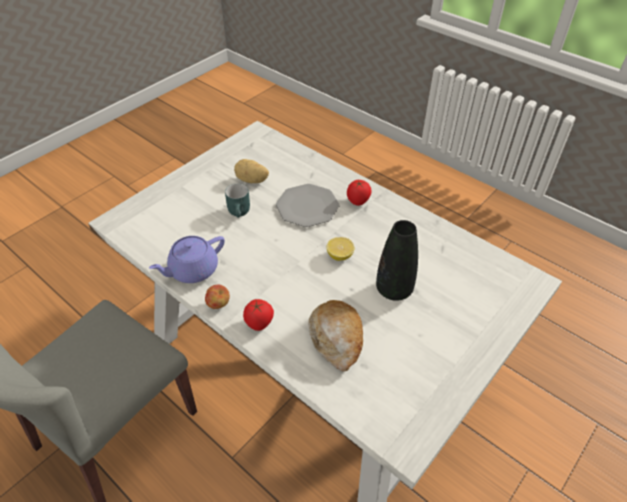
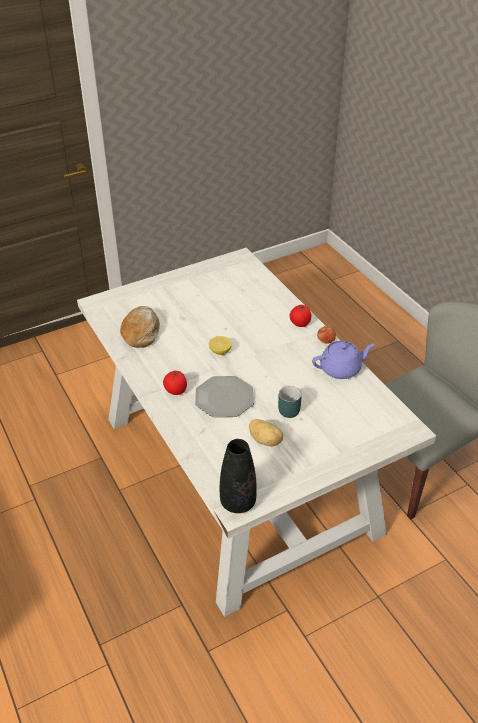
camera: 160 degrees left, 5 degrees down
bread [309,300,363,371] -> bread moved to [120,306,160,348]
black vase [376,220,418,301] -> black vase moved to [220,439,257,513]

